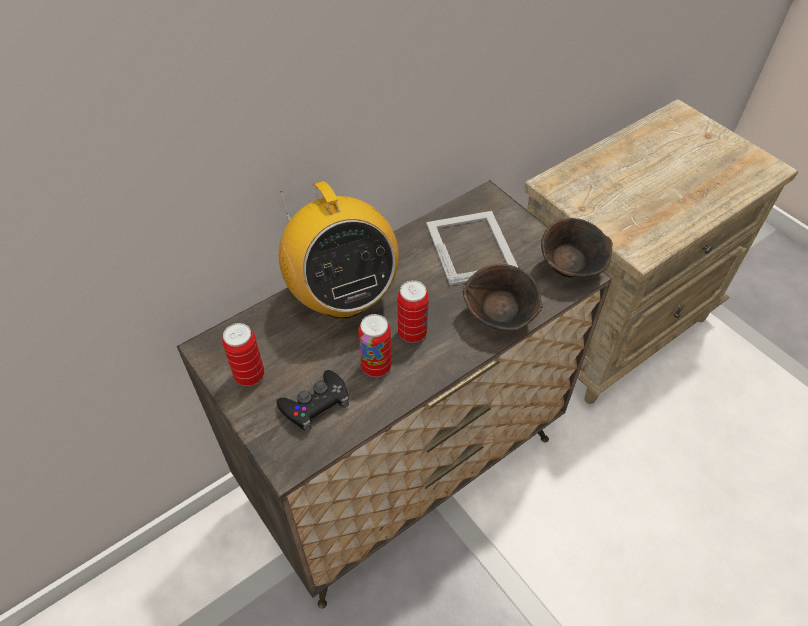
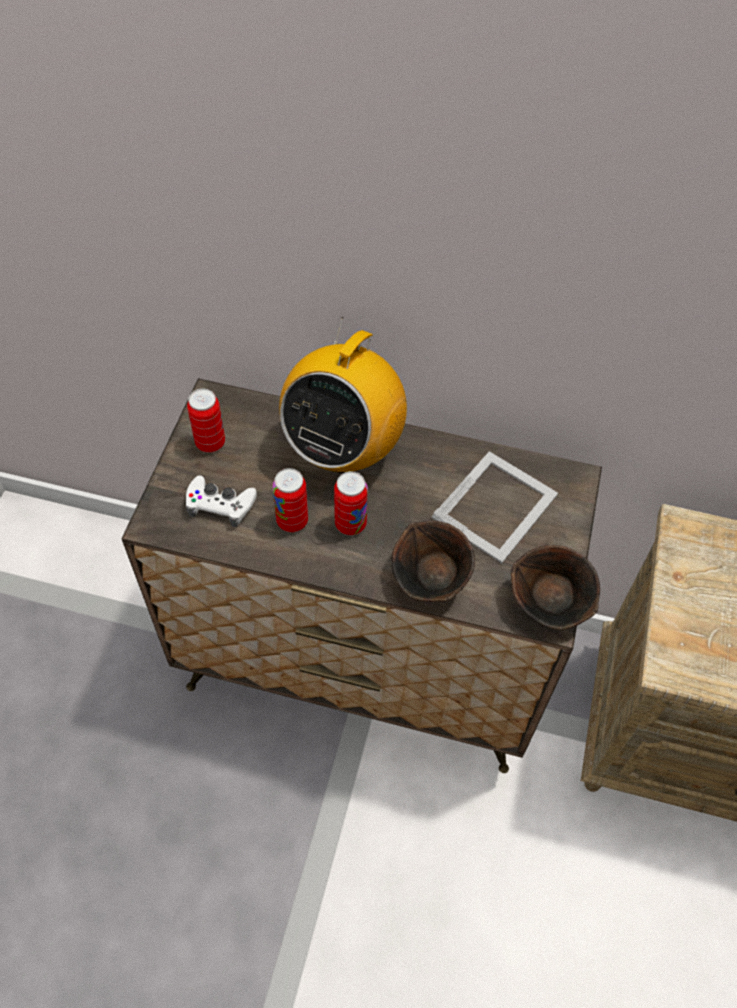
camera: 50 degrees right, 5 degrees up
black game controller [277,370,349,432] -> white game controller [186,475,257,527]

